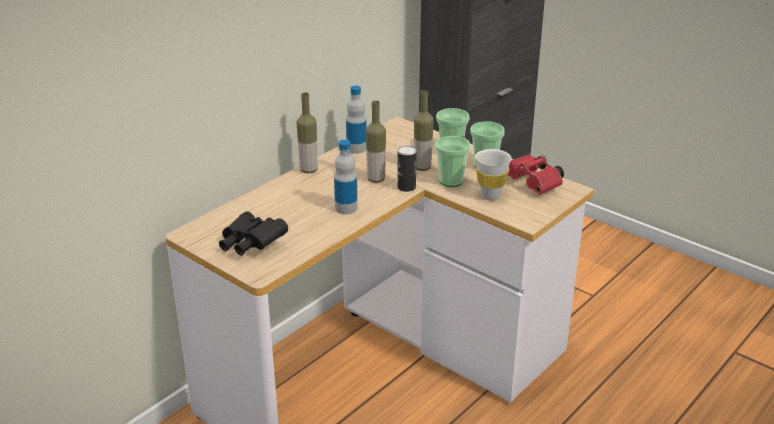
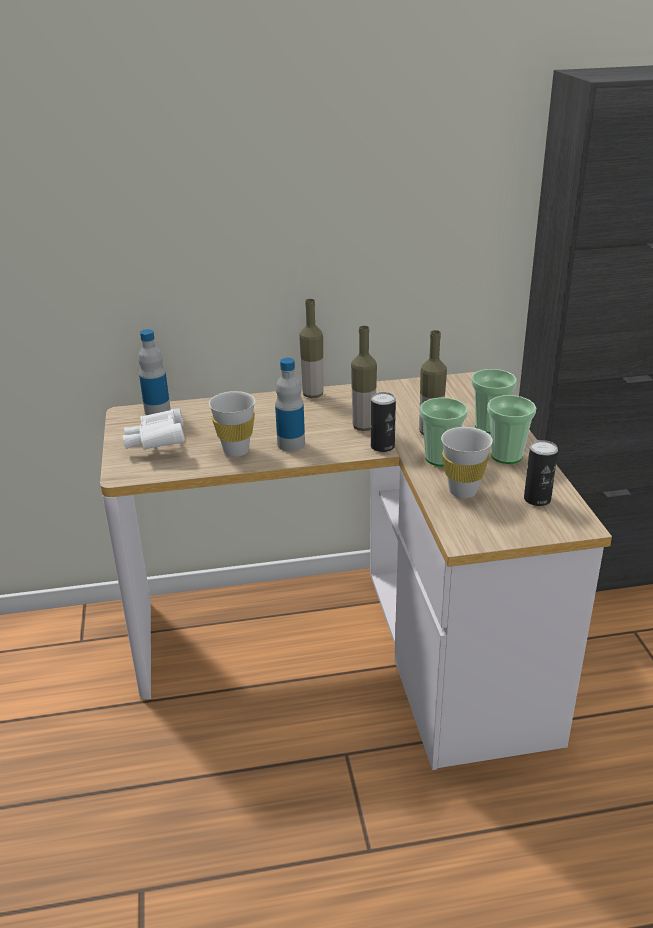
camera: 40 degrees right, 0 degrees up
black binoculars [219,211,288,256] -> white binoculars [123,408,185,450]
bottle [346,85,367,154] -> bottle moved to [138,329,171,415]
red binoculars [508,154,564,195] -> can [524,440,558,506]
none -> white cup [209,391,255,457]

